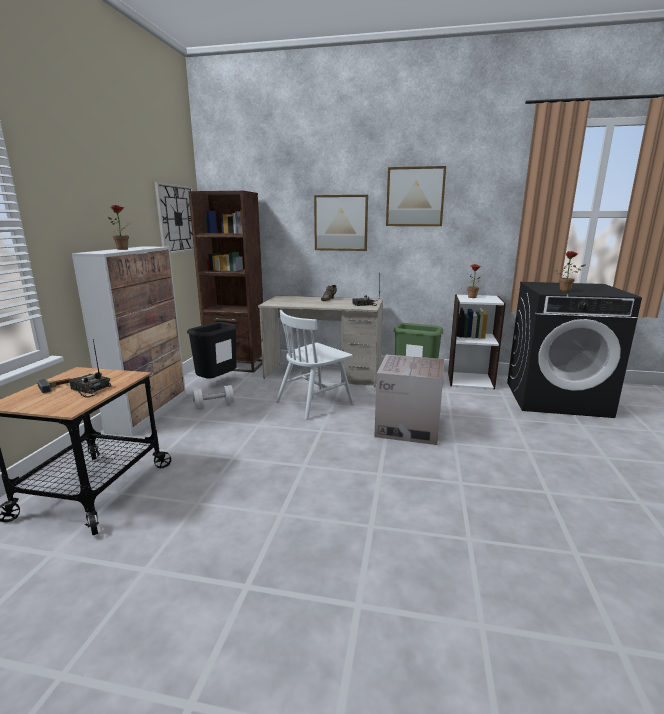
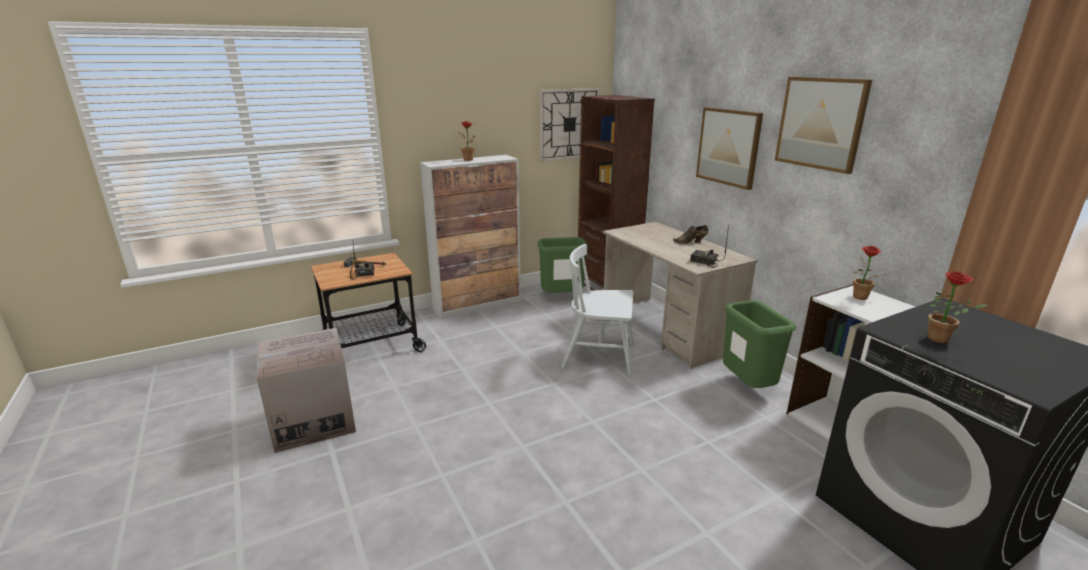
camera: 50 degrees right, 5 degrees up
black trash can [187,322,238,379] -> green trash can [537,237,588,293]
white dumbbell [193,385,234,408] -> none
cardboard box [374,355,444,445] -> cardboard box moved to [257,328,356,453]

